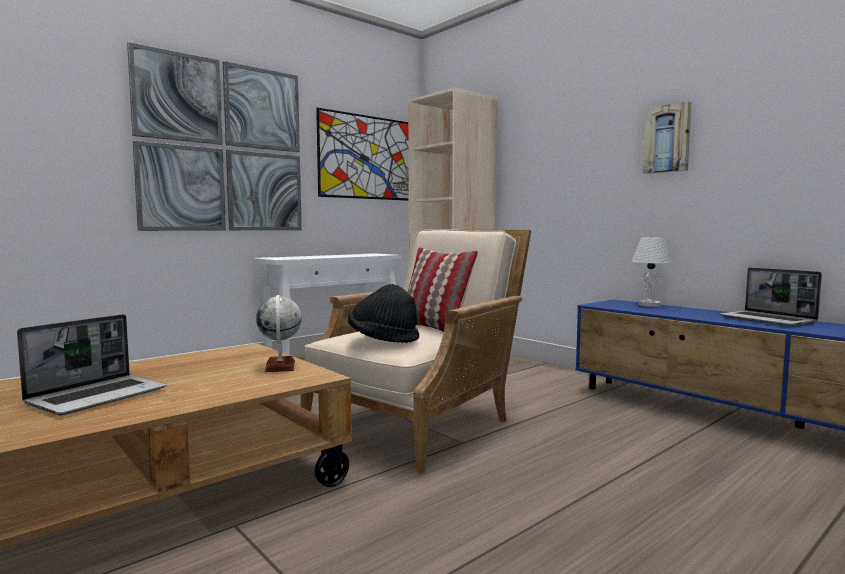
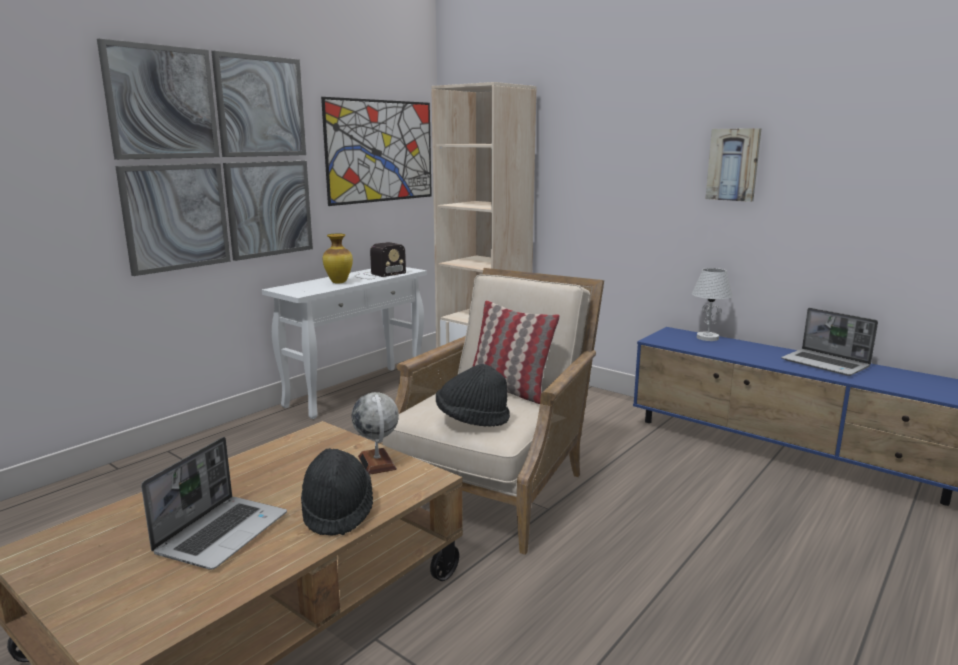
camera: 10 degrees left, 10 degrees up
none -> black hat [301,448,373,536]
none -> vase [323,234,353,284]
none -> radio [355,242,406,279]

